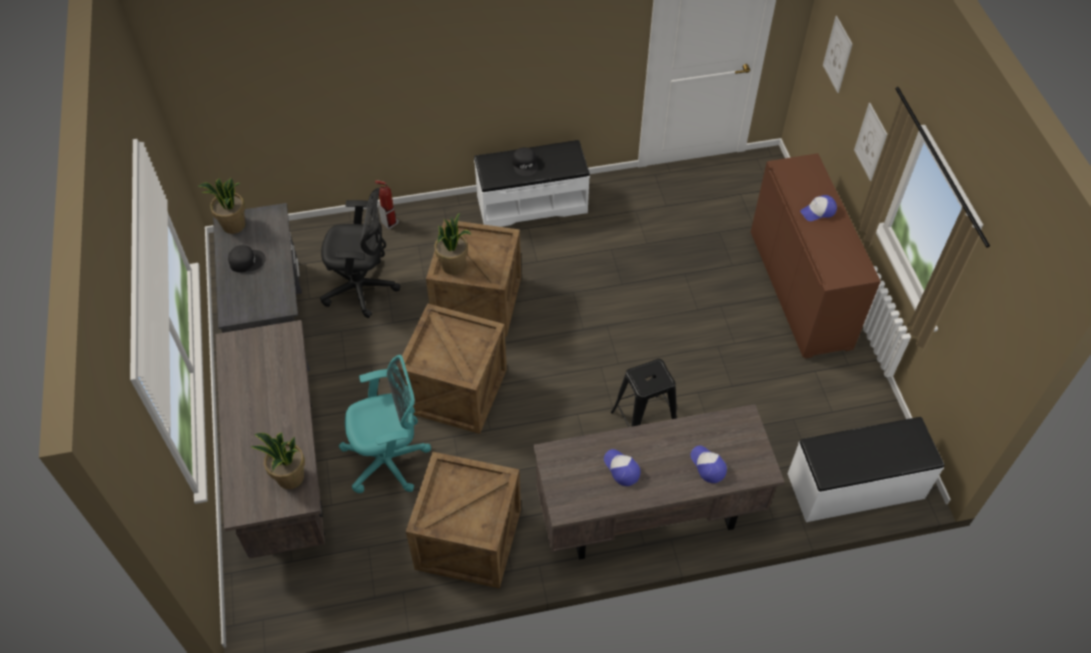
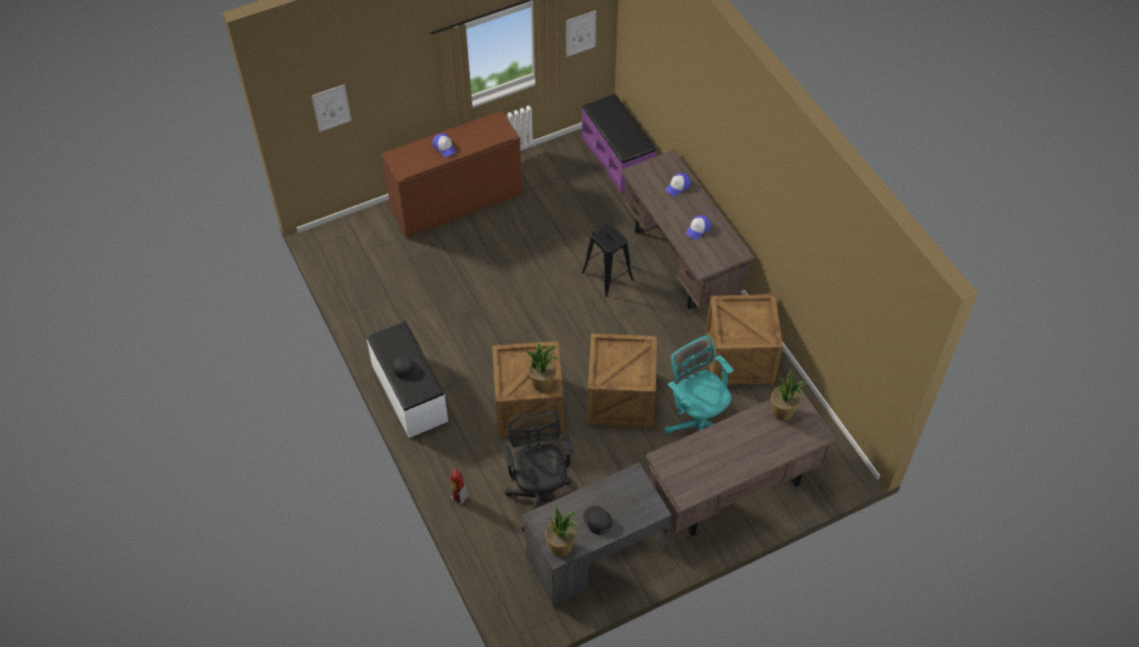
camera: 105 degrees left, 0 degrees up
white bench [787,417,944,522] -> purple bench [582,93,656,193]
picture [854,103,887,181] -> picture moved to [567,10,596,57]

